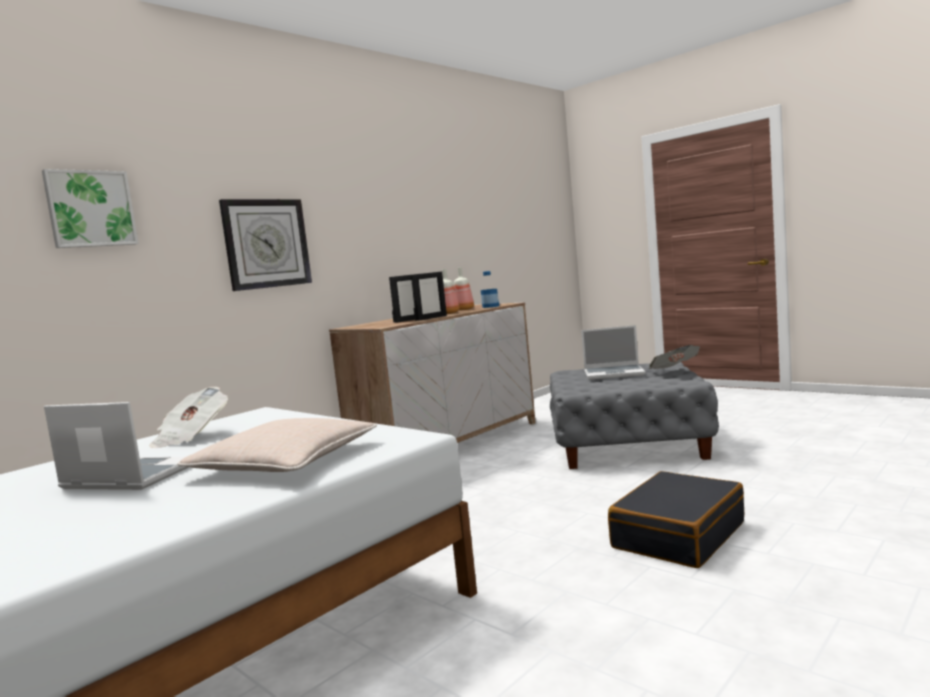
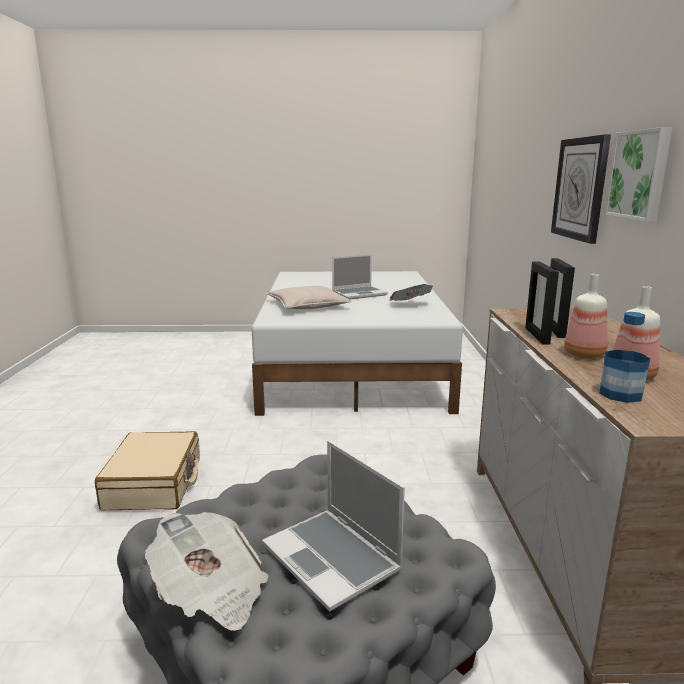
camera: 135 degrees right, 10 degrees up
picture [42,169,139,248] -> picture moved to [605,127,673,222]
laptop [581,325,645,380] -> laptop turned 90 degrees counterclockwise [262,441,405,612]
black suitcase [608,471,744,568] -> beige suitcase [95,431,200,510]

